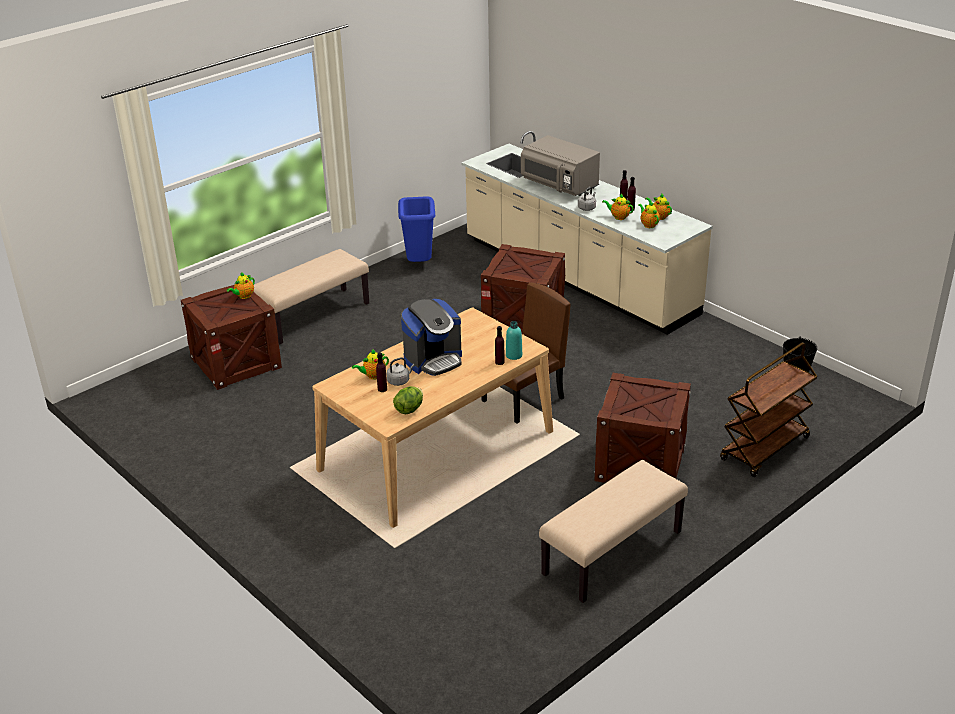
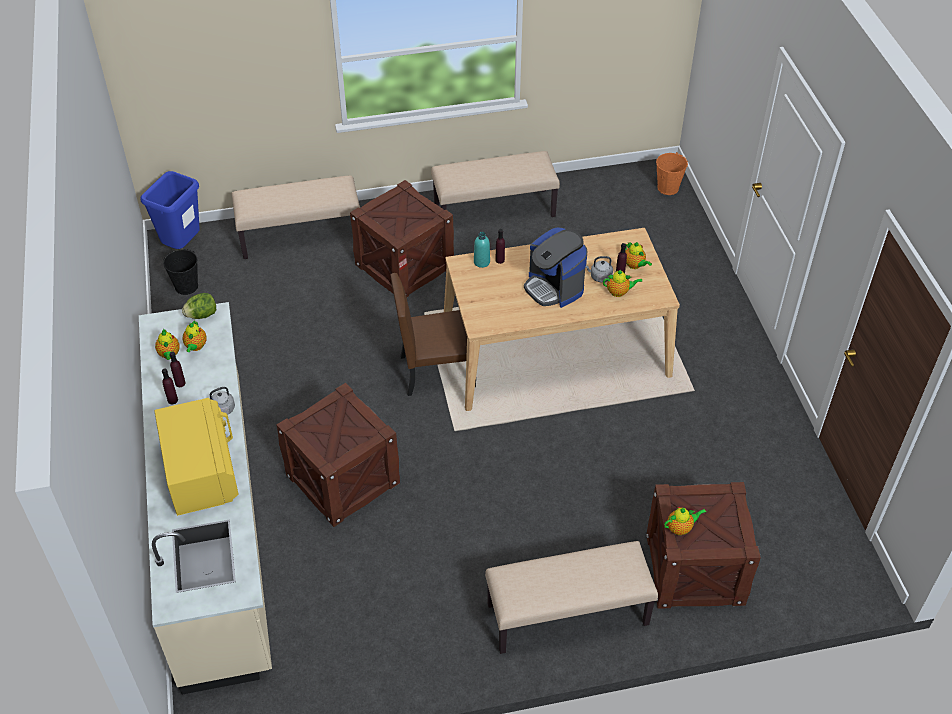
camera: 150 degrees left, 15 degrees up
lettuce [393,386,423,414] -> lettuce moved to [182,293,216,319]
blue trash can [398,196,435,262] -> blue trash can moved to [140,171,200,249]
coffee machine [401,298,462,376] -> coffee machine turned 120 degrees counterclockwise [524,227,587,308]
grey microwave [521,135,600,196] -> yellow microwave [154,398,238,516]
teapot [602,194,634,220] -> teapot moved to [625,242,652,269]
brown cart [720,342,818,477] -> beige bench [231,176,360,259]
none -> orange bucket [656,152,688,195]

